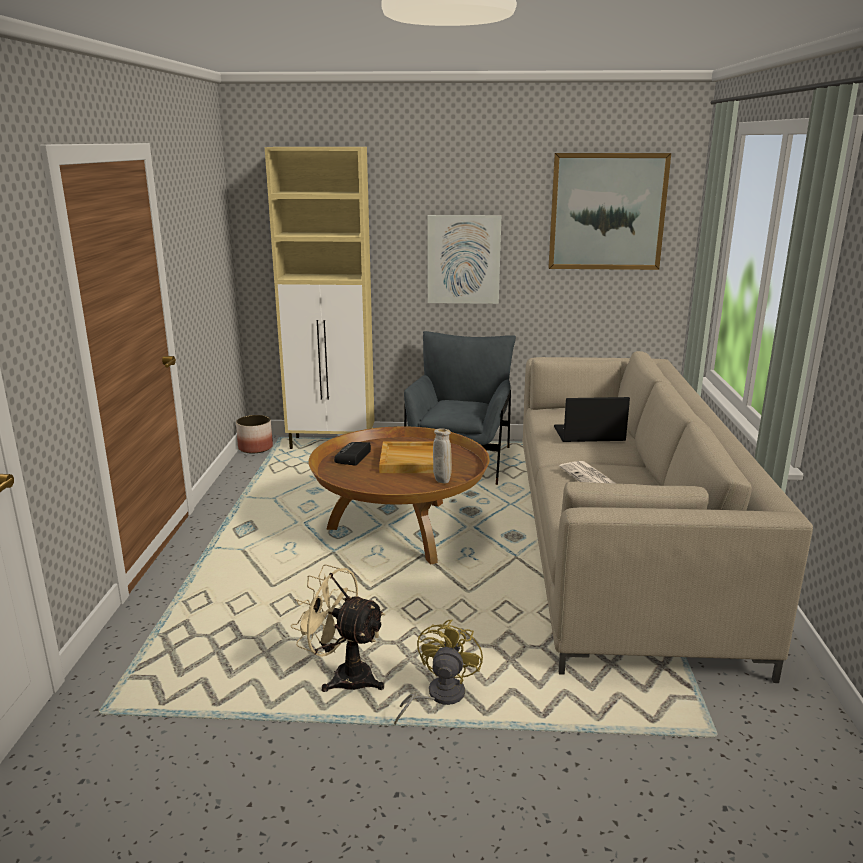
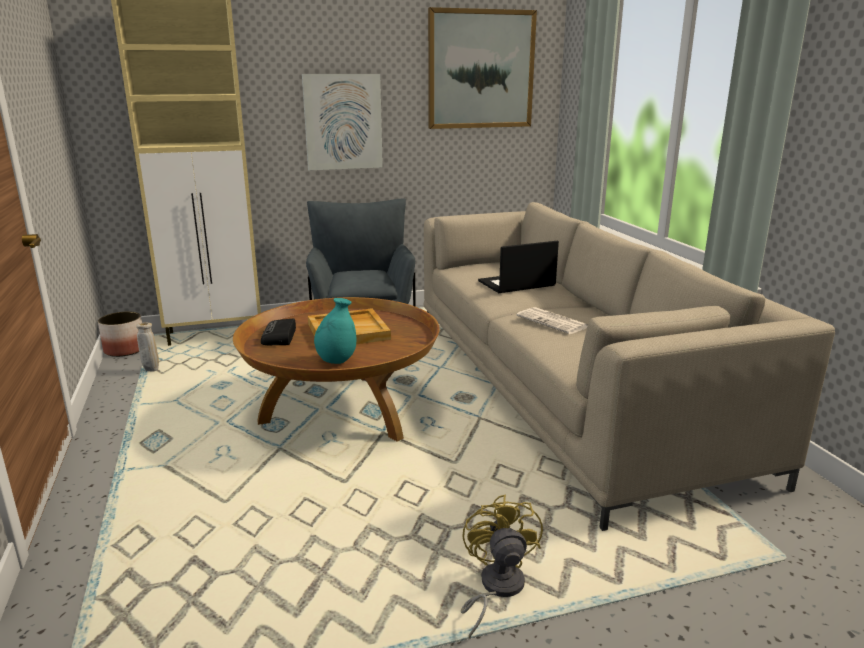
camera: 20 degrees left, 0 degrees up
beige fan [291,564,385,692] -> none
beige vase [433,428,452,483] -> beige vase moved to [136,322,159,372]
none -> turquoise vase [314,298,356,364]

